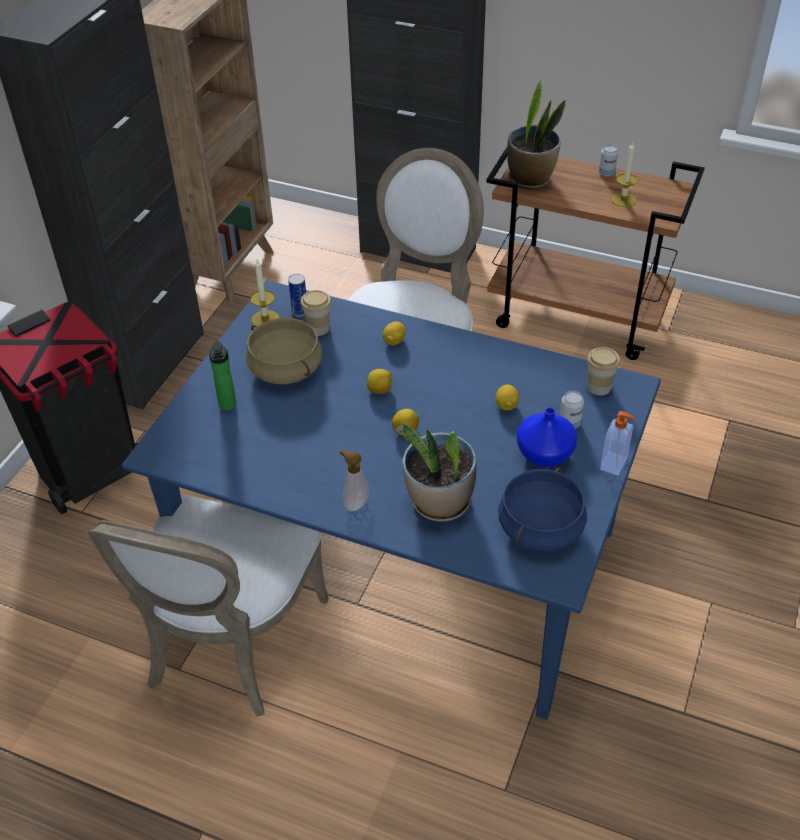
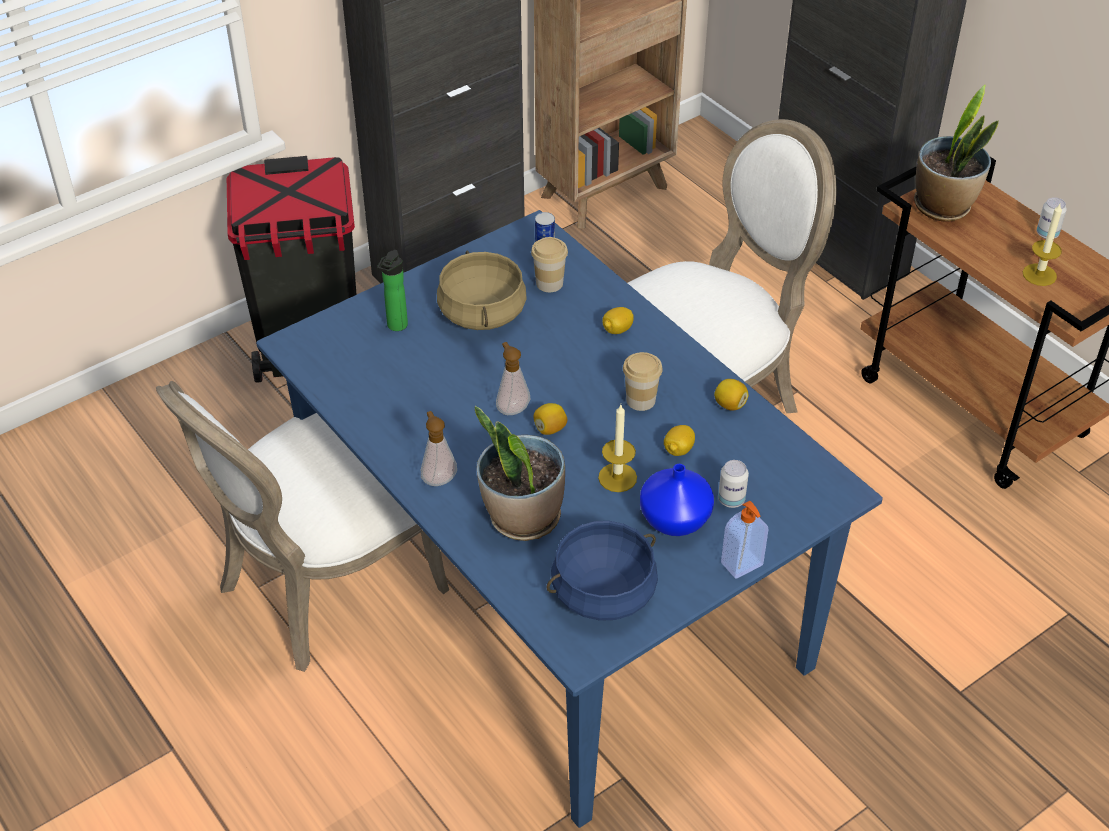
camera: 30 degrees right, 0 degrees up
candle [250,259,280,326] -> candle moved to [598,405,637,492]
lemon [367,369,393,394] -> lemon moved to [714,379,748,411]
cup [587,347,620,395] -> cup moved to [623,352,663,411]
none -> soap dispenser [496,342,530,415]

